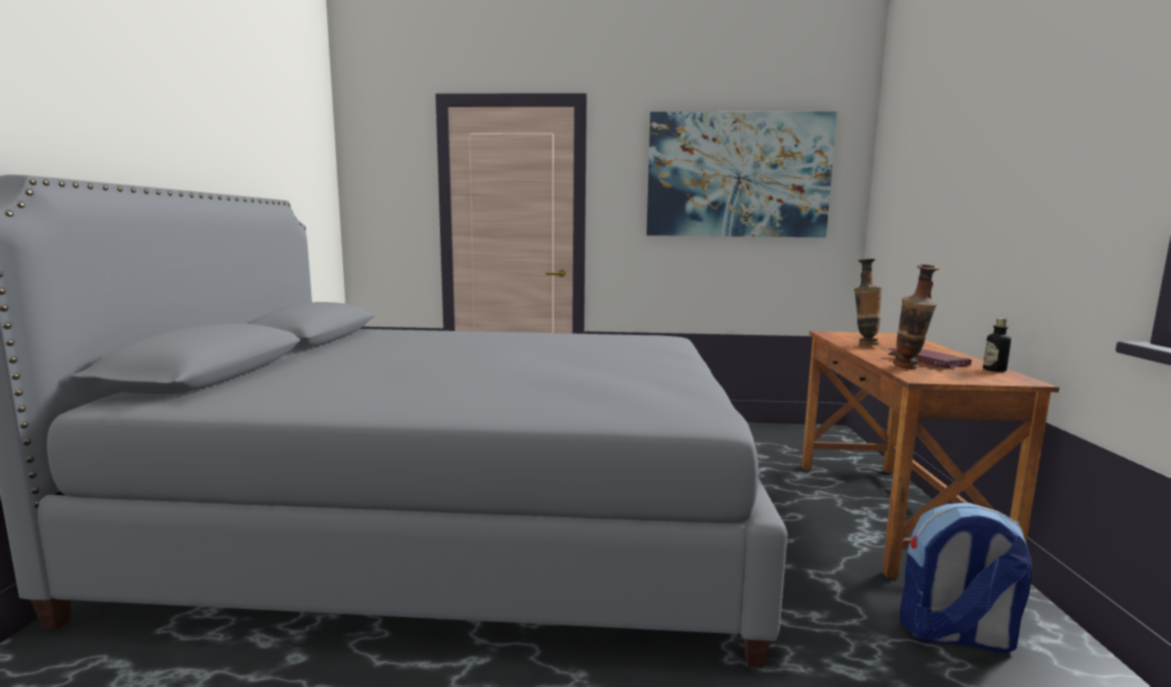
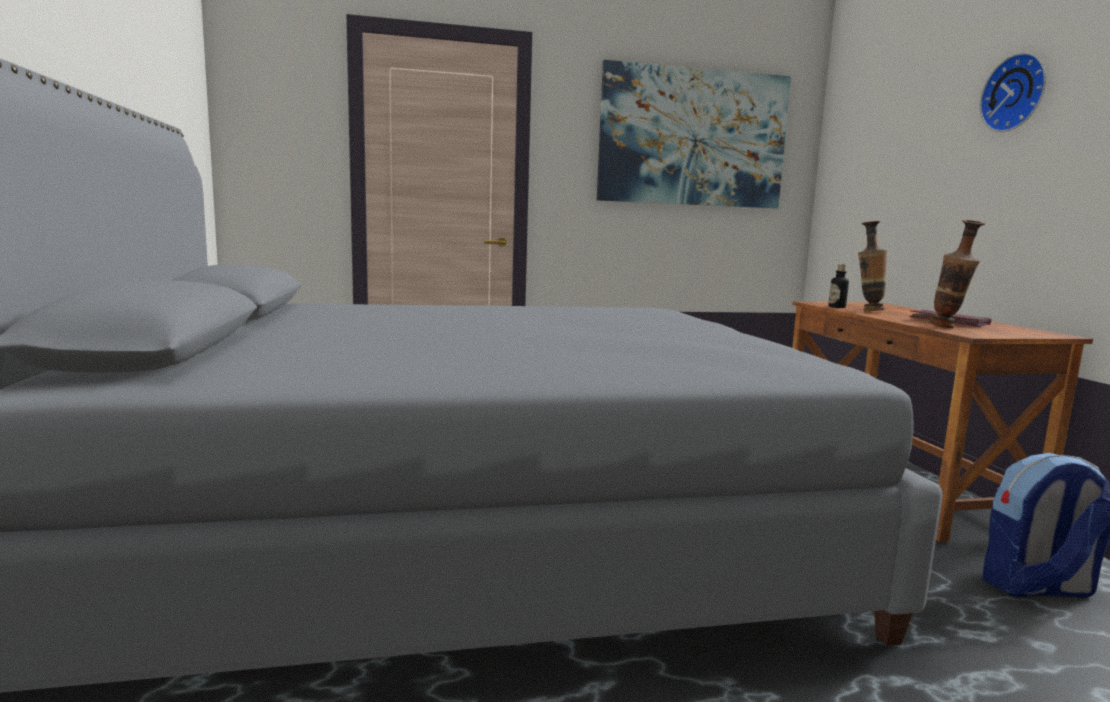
camera: 15 degrees left, 0 degrees up
bottle [983,318,1011,372] -> bottle moved to [828,264,849,308]
none -> wall clock [980,53,1046,132]

